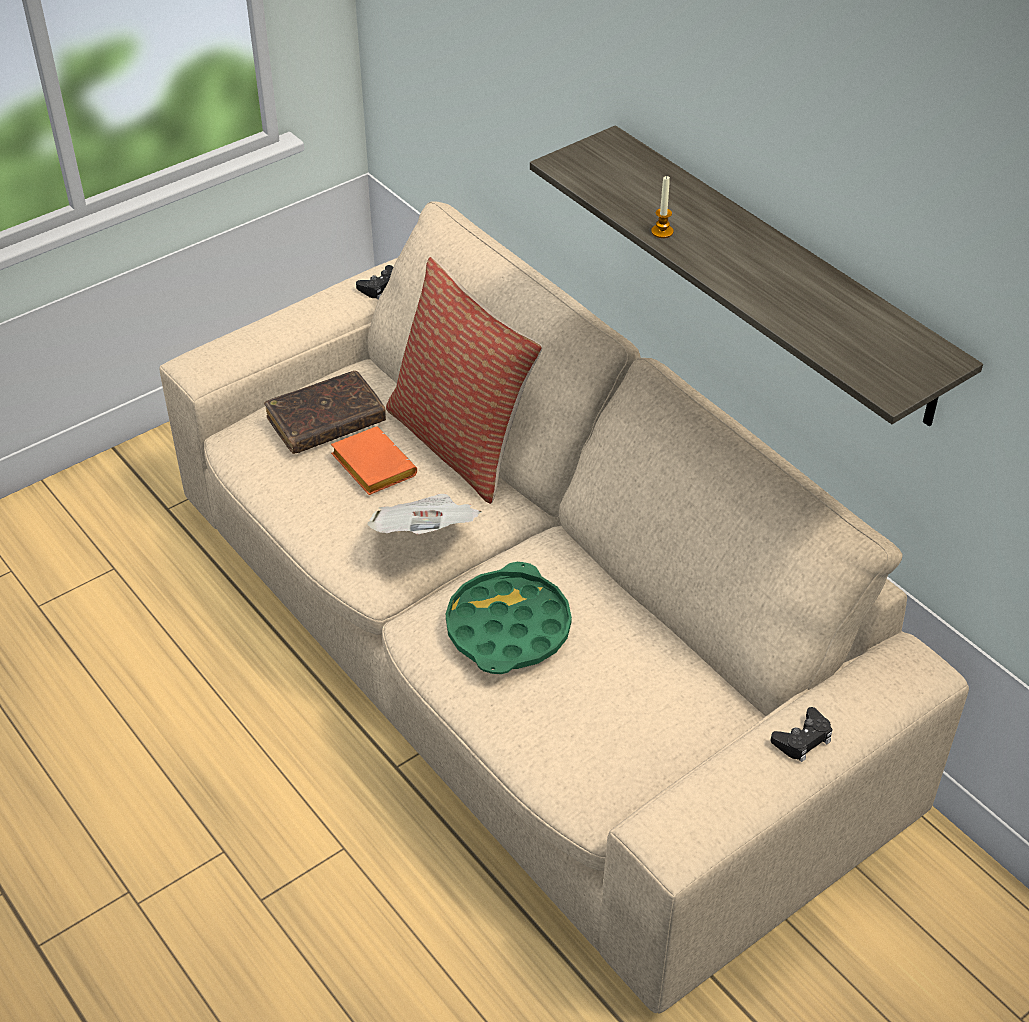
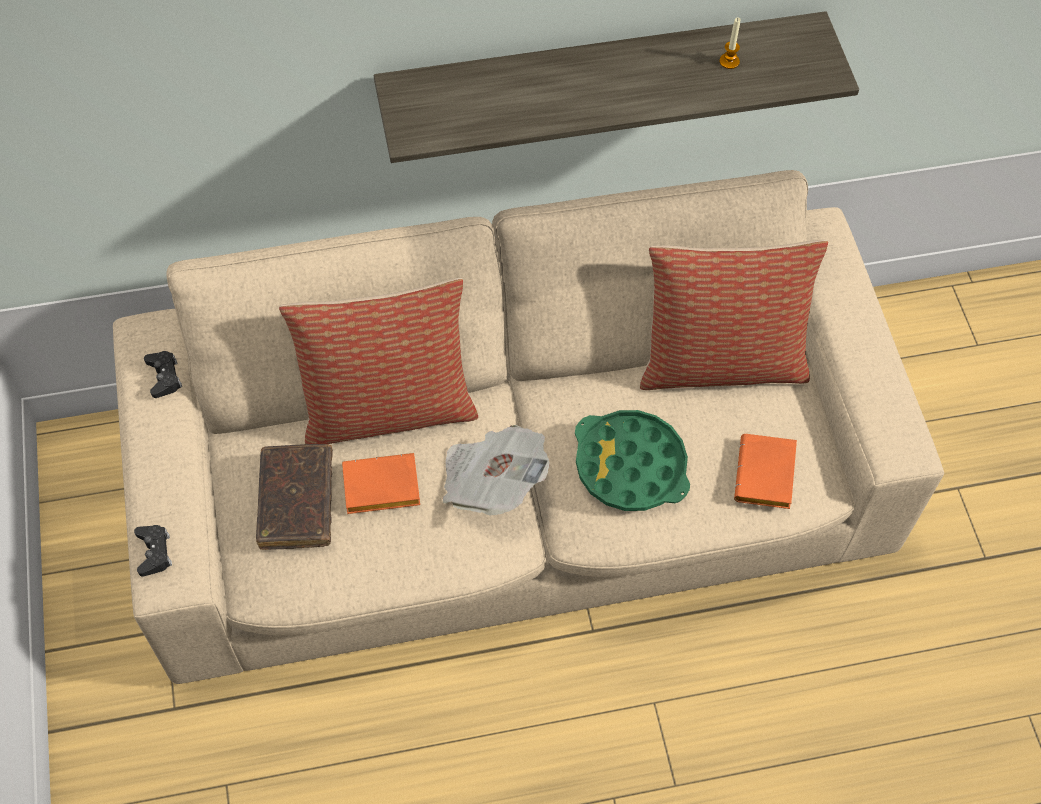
camera: 65 degrees left, 15 degrees up
candle [651,176,673,238] -> candle moved to [719,17,741,69]
black game controller [771,707,833,762] -> black game controller moved to [134,525,172,577]
none -> pillow [640,240,828,390]
none -> orange book [734,434,797,509]

